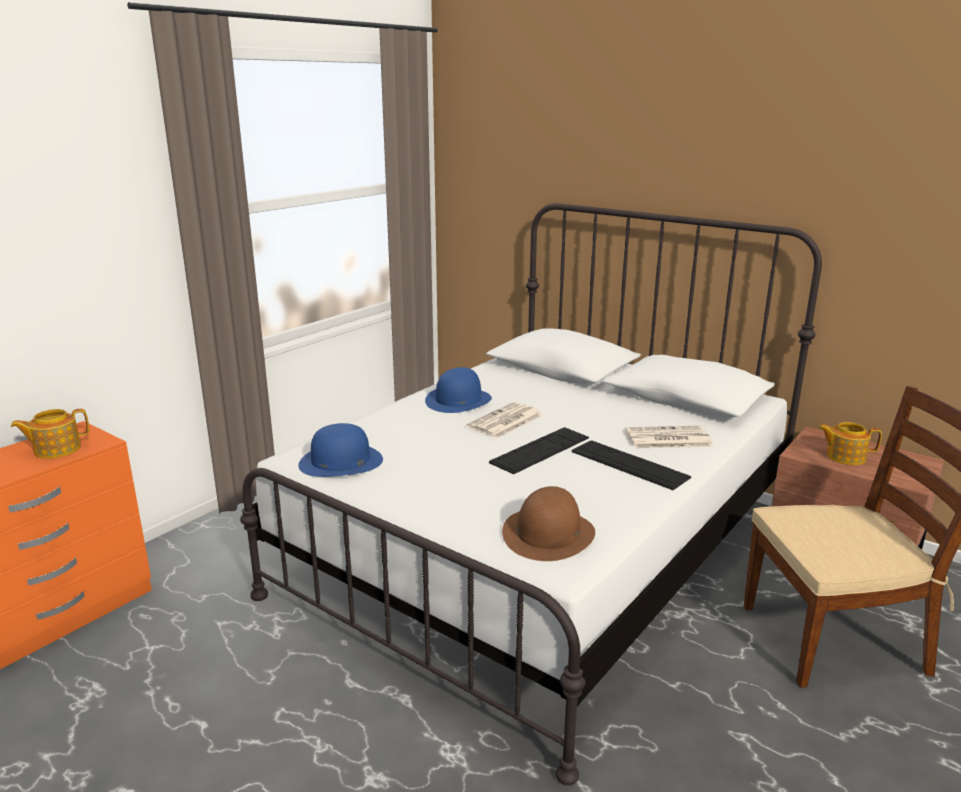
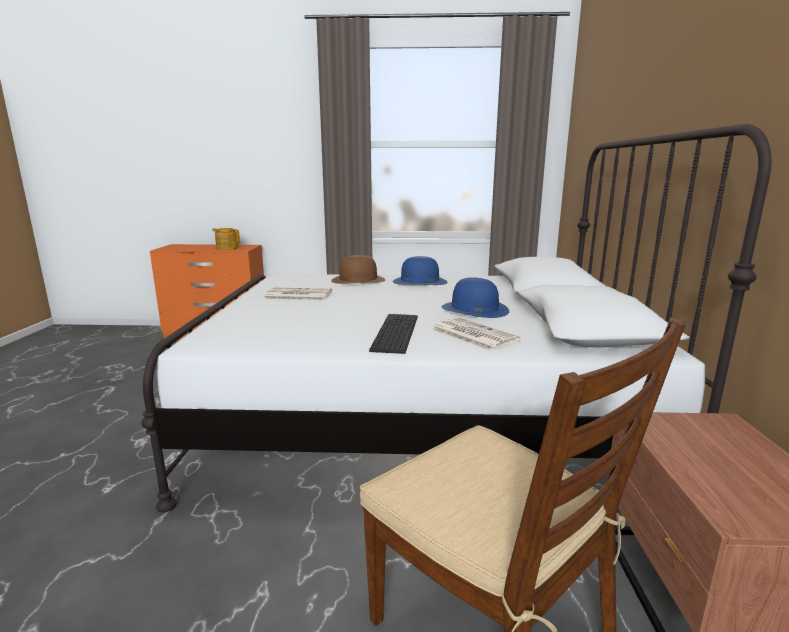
camera: 55 degrees right, 5 degrees down
blue hat [298,423,383,477] -> blue hat moved to [442,277,509,318]
newspaper [466,402,543,438] -> newspaper moved to [263,288,332,300]
keyboard [489,427,589,474] -> none
brown hat [502,486,595,561] -> brown hat moved to [331,255,385,284]
teapot [818,422,882,465] -> none

